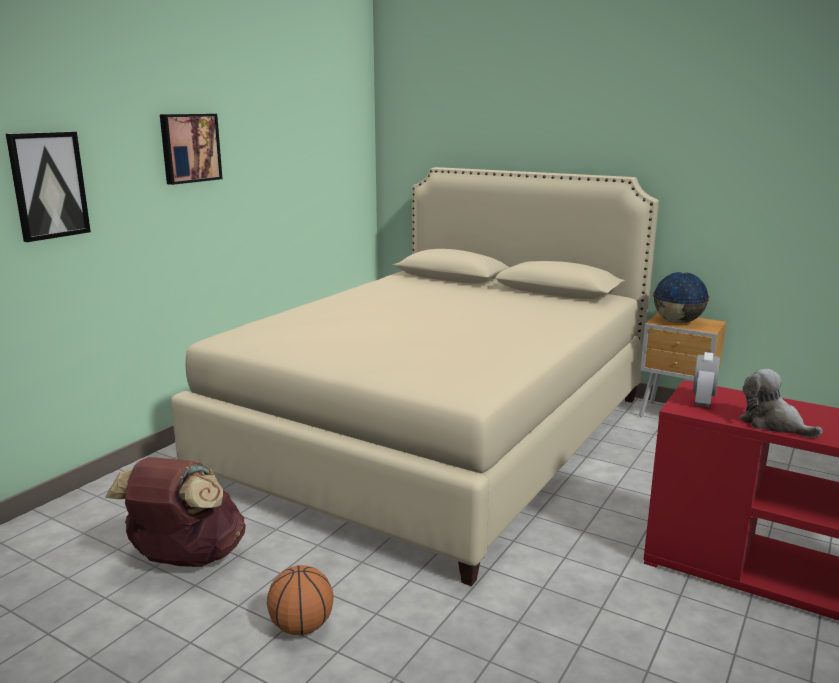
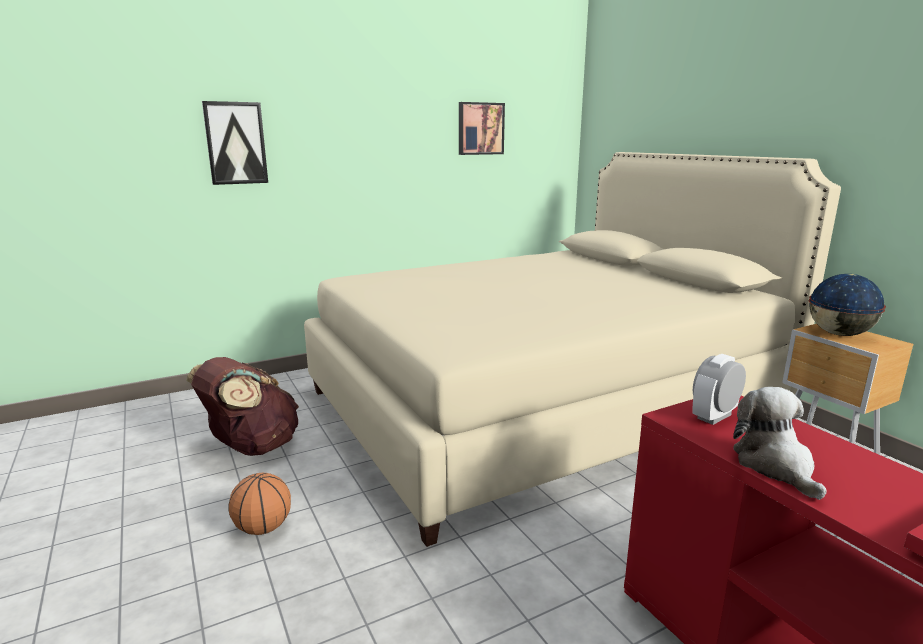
camera: 30 degrees right, 0 degrees up
picture [160,114,223,185] -> picture moved to [459,102,505,155]

